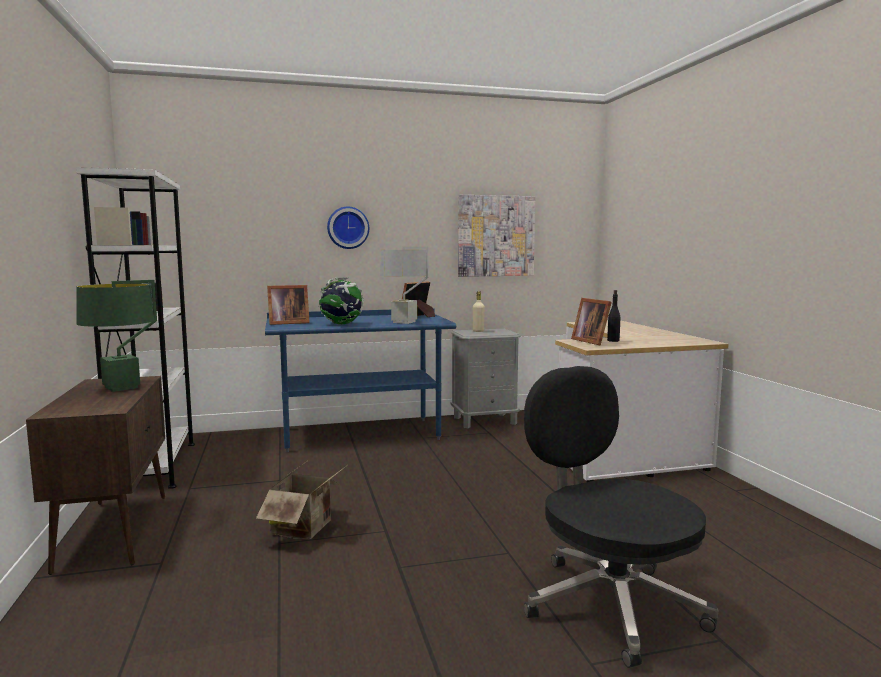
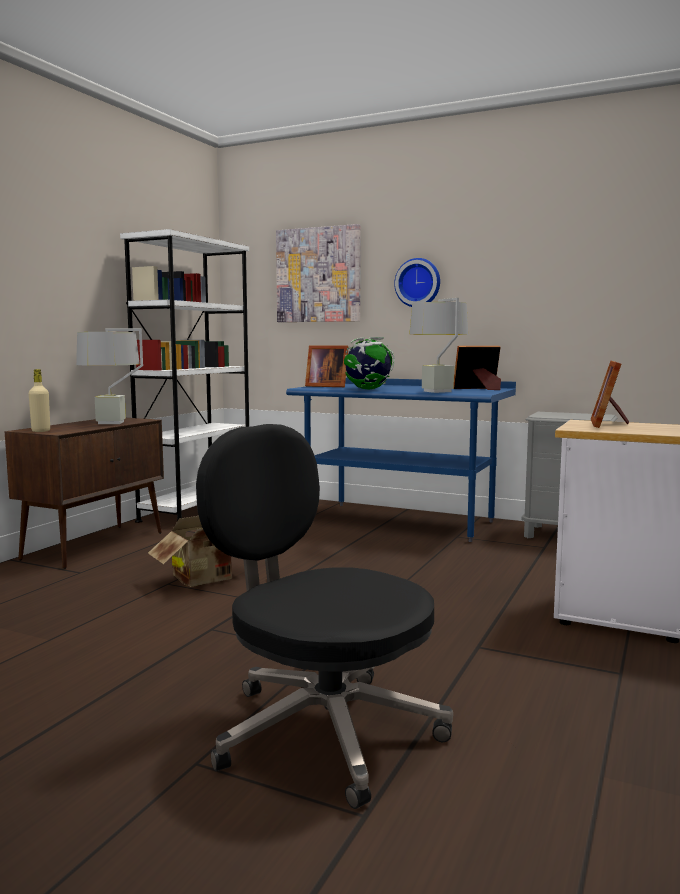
camera: 40 degrees right, 0 degrees up
green table lamp [76,280,157,392] -> grey table lamp [76,328,143,424]
picture [458,195,535,277] -> picture moved to [276,224,361,322]
beige bottle [473,291,485,332] -> beige bottle moved to [29,369,50,432]
black office chair [524,366,718,668] -> black office chair turned 60 degrees counterclockwise [196,424,453,809]
black bottle [607,290,620,342] -> none

